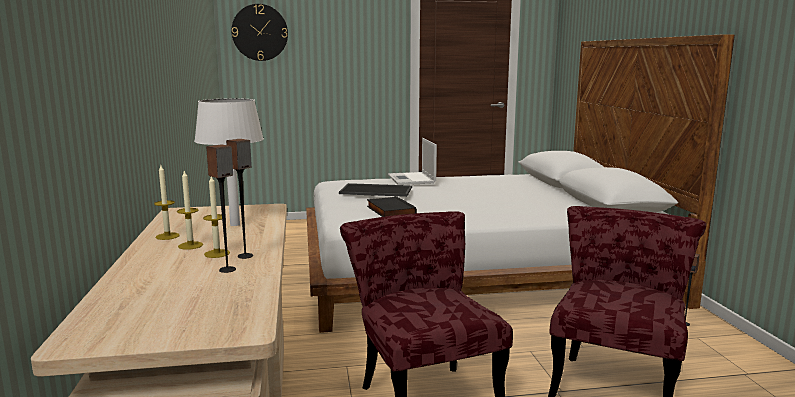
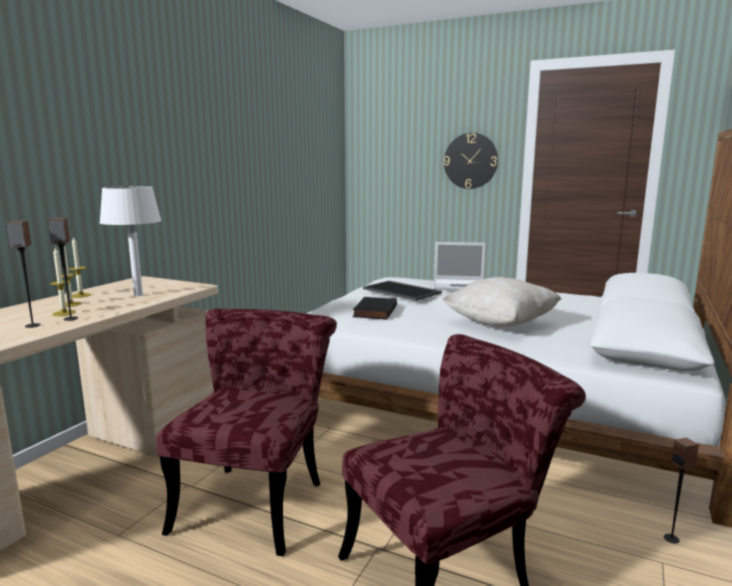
camera: 35 degrees right, 0 degrees up
wall clock [232,4,288,61] -> wall clock moved to [444,133,498,189]
laptop [388,138,437,185] -> laptop turned 105 degrees counterclockwise [434,242,486,290]
none -> beige pillow [443,277,562,327]

